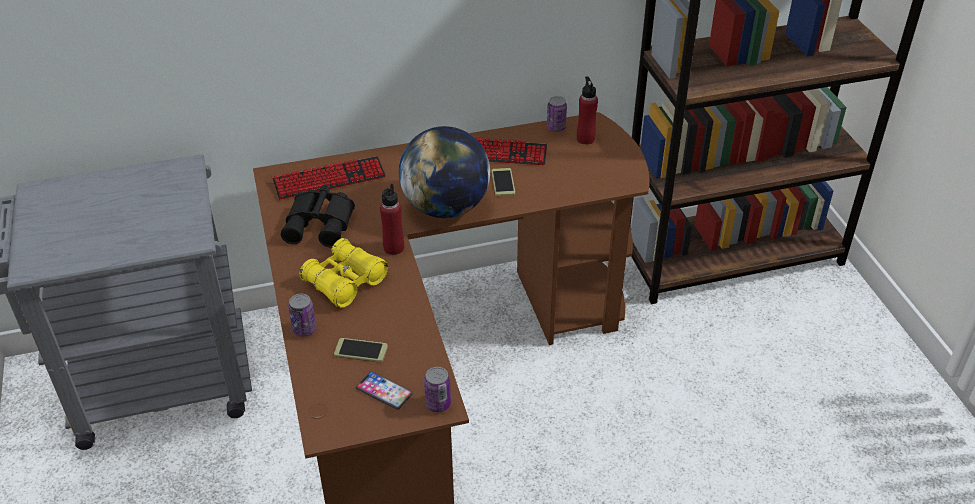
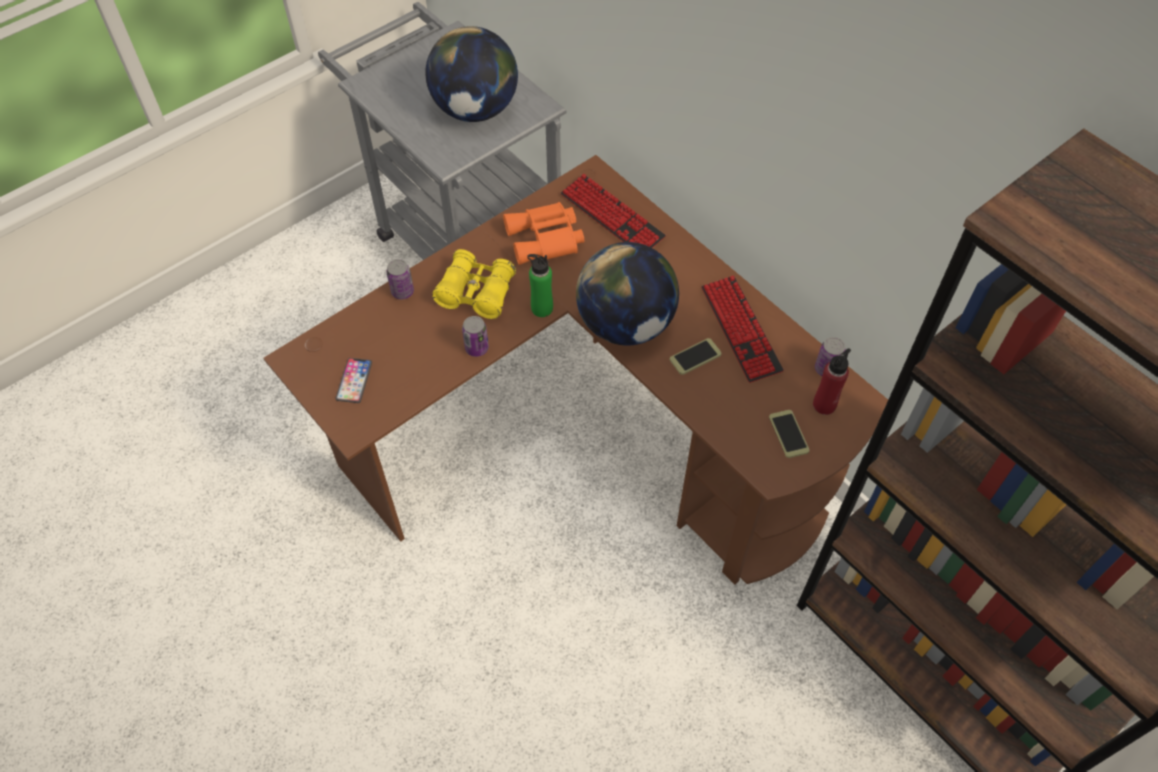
camera: 65 degrees right, 15 degrees up
black binoculars [281,186,355,248] -> orange binoculars [503,202,584,265]
phone [334,338,388,362] -> phone moved to [769,410,810,458]
red bottle [380,184,404,255] -> green bottle [527,254,553,317]
can [424,367,451,412] -> can moved to [462,316,489,357]
none -> globe [425,26,518,122]

